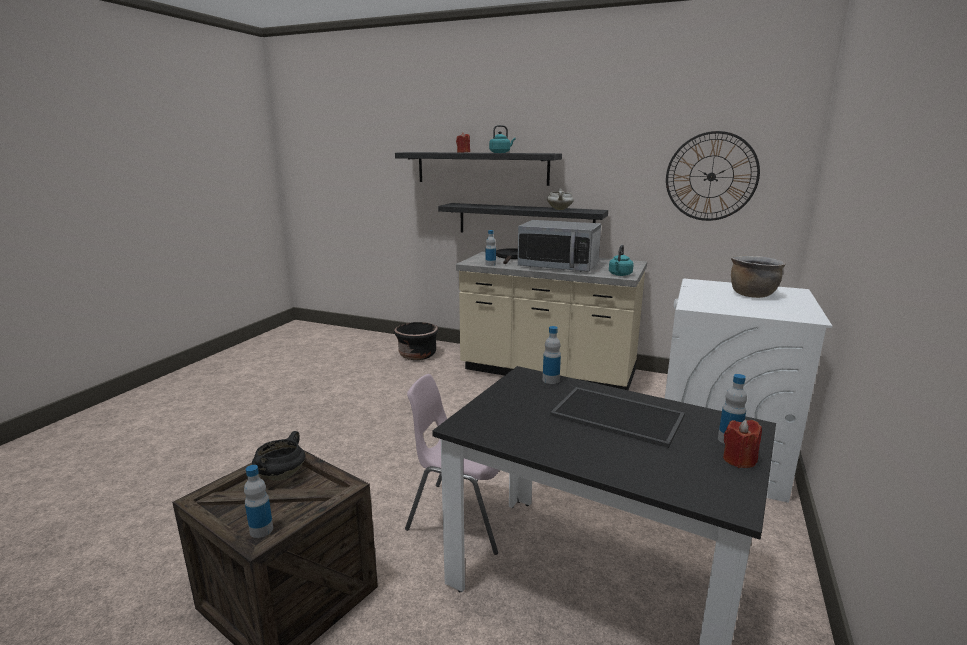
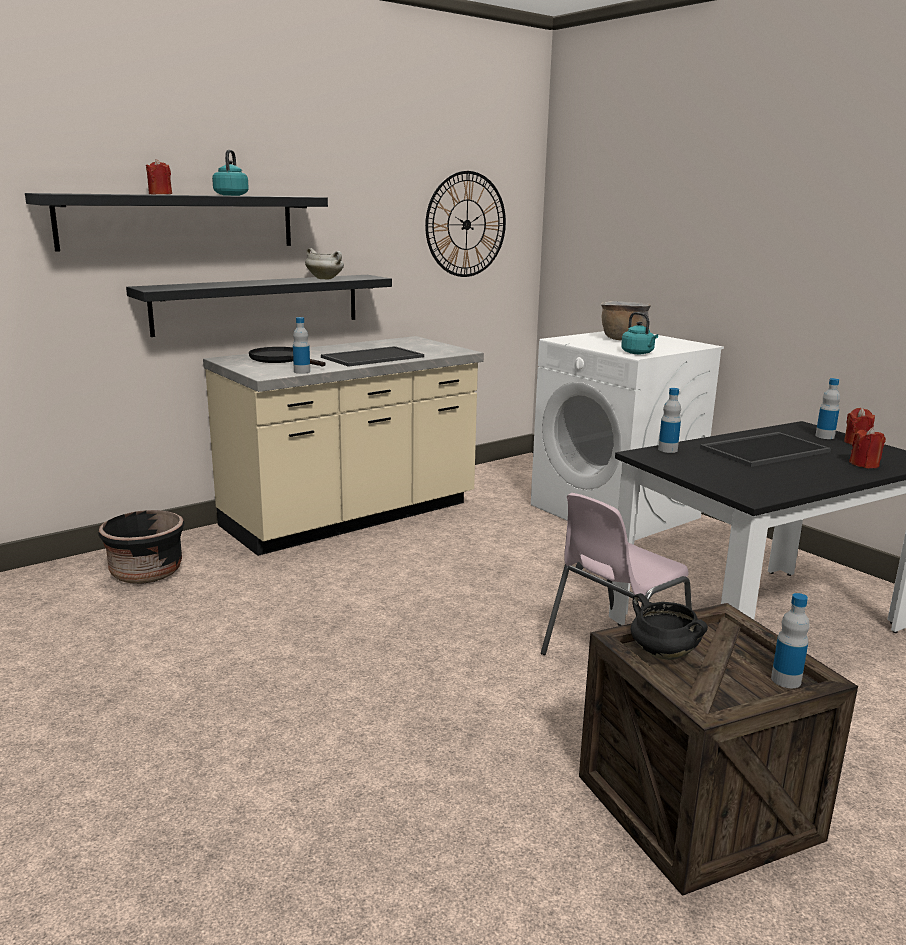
camera: 60 degrees left, 0 degrees up
microwave [517,220,601,272] -> tray [321,346,424,367]
turquoise kettle [609,245,634,276] -> turquoise kettle moved to [621,312,658,354]
none -> red candle [849,427,886,468]

